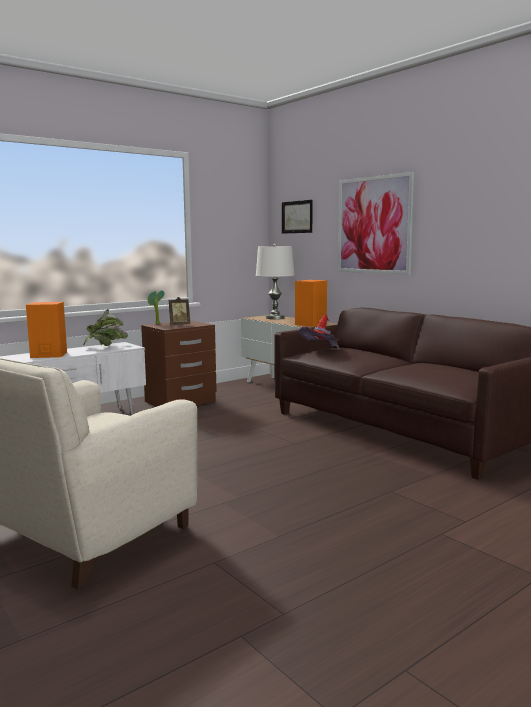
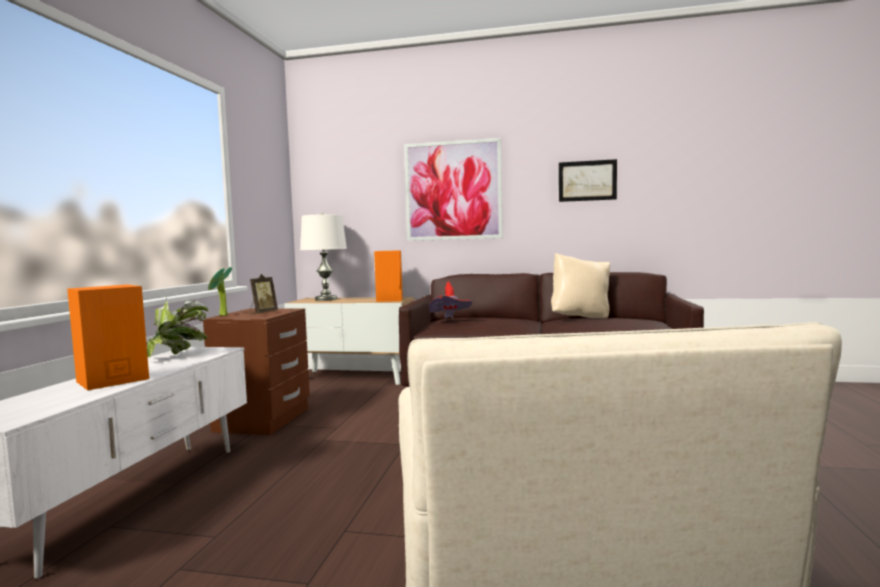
camera: 40 degrees left, 5 degrees down
picture [282,200,313,234] -> picture moved to [559,159,617,202]
none -> beige pillow [551,253,610,318]

